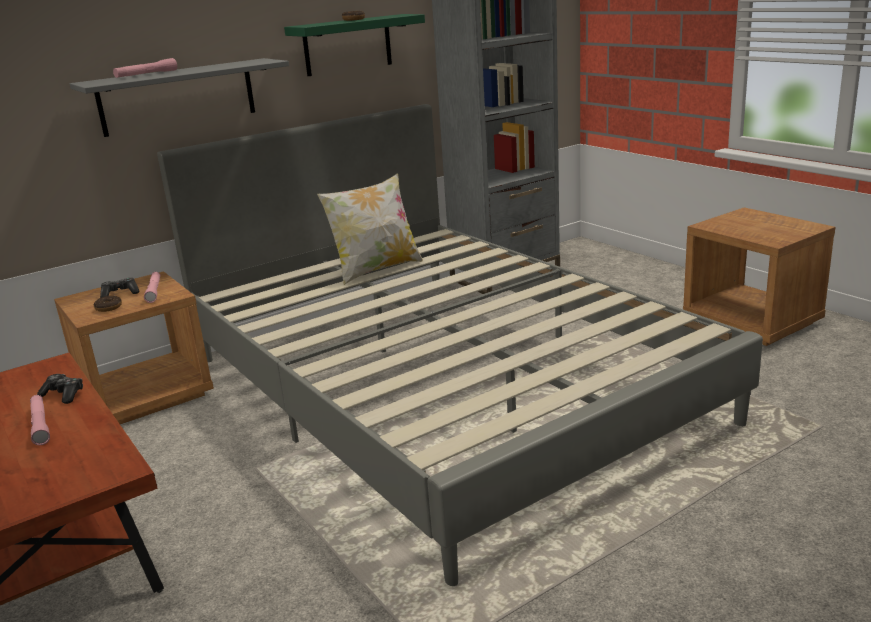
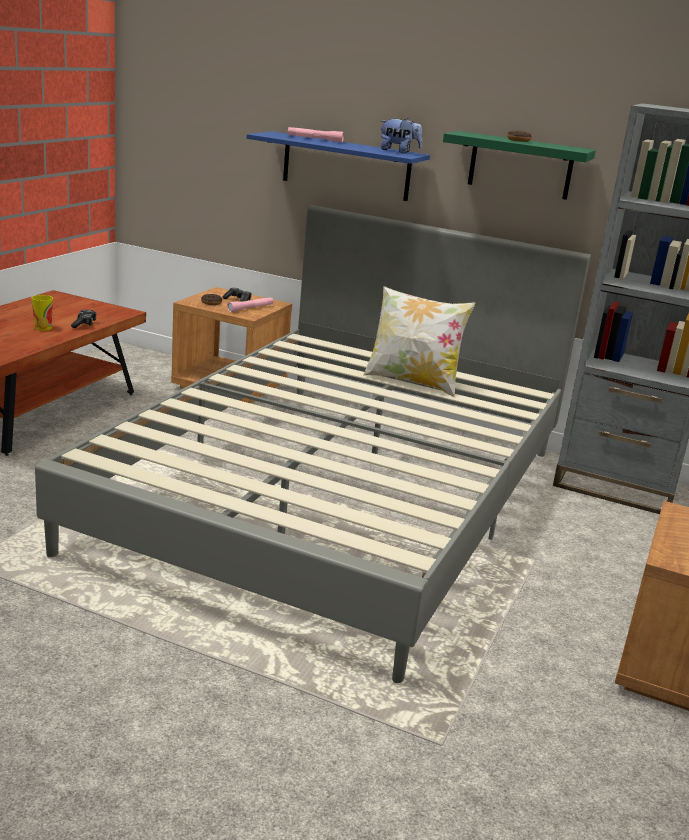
camera: 55 degrees right, 0 degrees up
pink flashlight [30,395,50,445] -> cup [32,295,53,331]
grey shelf [70,58,289,137] -> blue shelf [247,131,430,201]
none -> plush toy [381,118,422,153]

